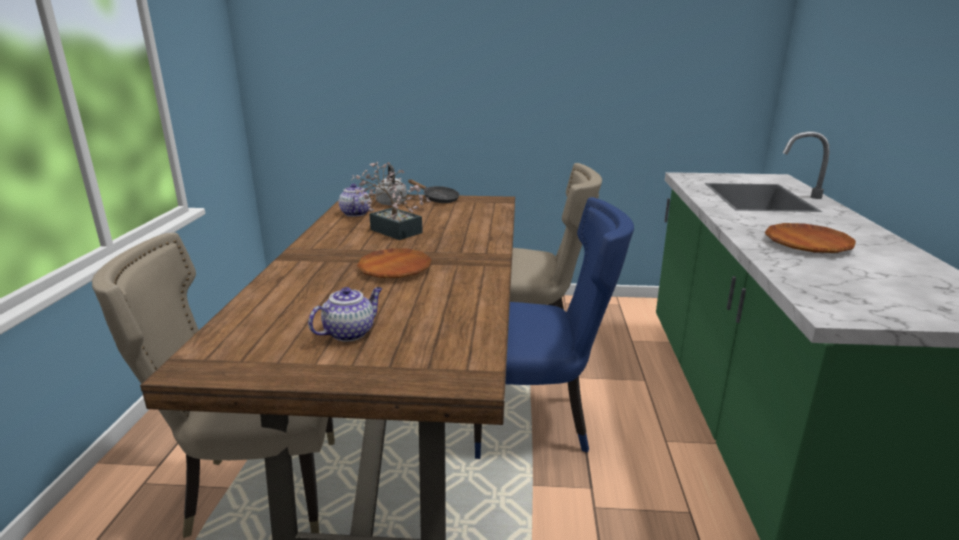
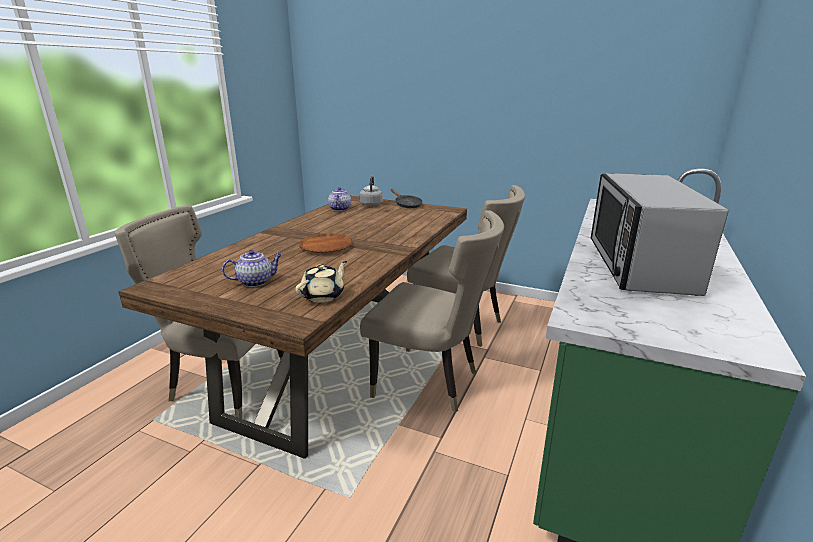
camera: 20 degrees right, 0 degrees up
potted plant [352,162,431,240] -> none
blue chair [474,197,634,459] -> beige chair [360,210,504,413]
brown plate [765,223,856,253] -> microwave [591,173,728,296]
none -> beige teapot [296,261,347,303]

